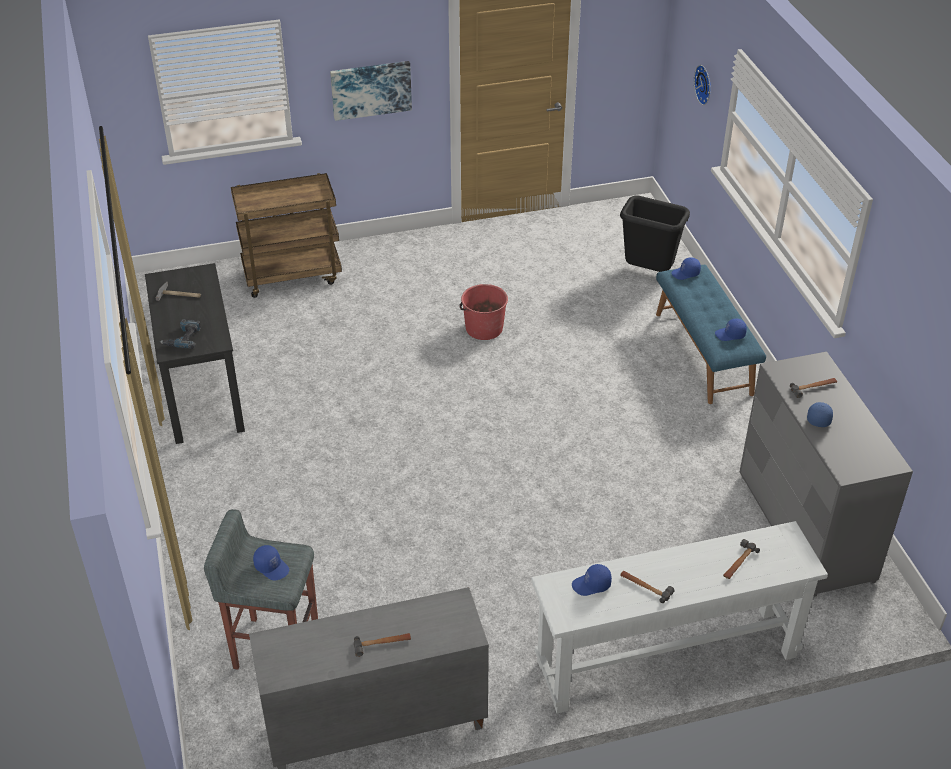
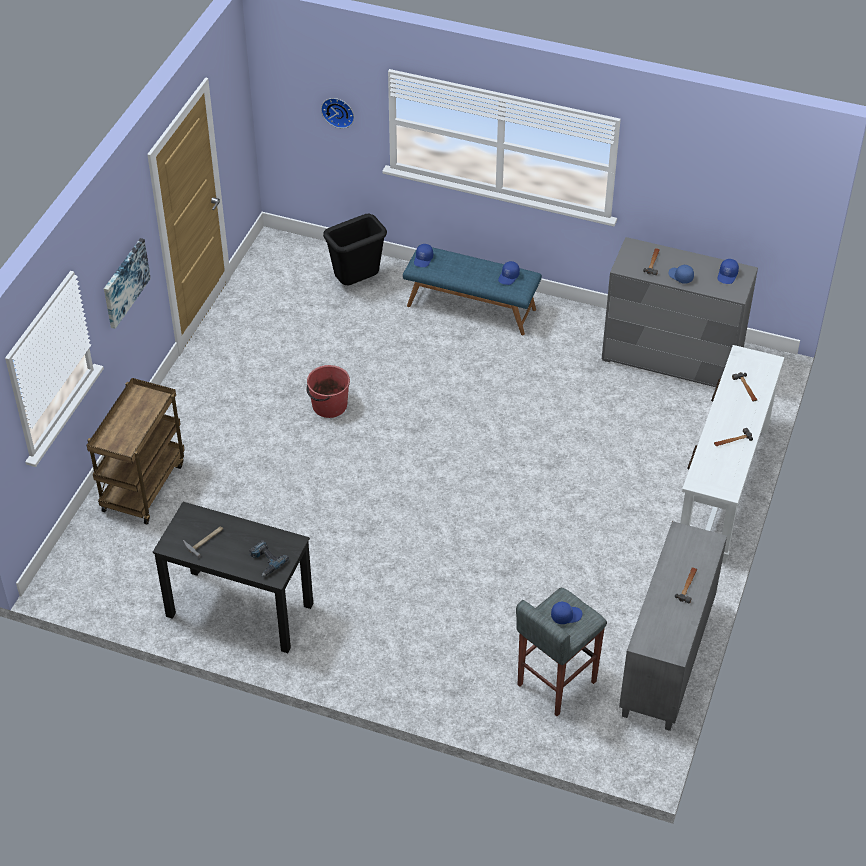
camera: 55 degrees left, 5 degrees up
blue cap [572,564,612,596] -> blue cap moved to [718,259,739,284]

